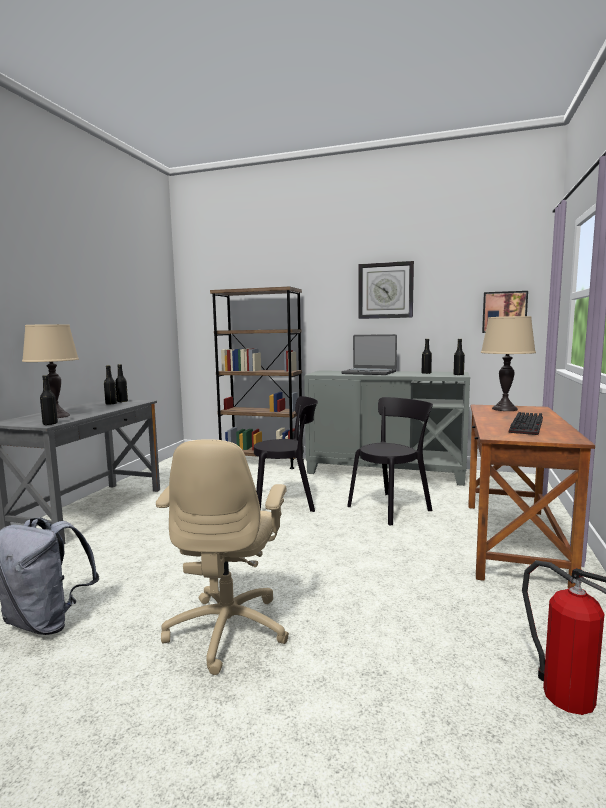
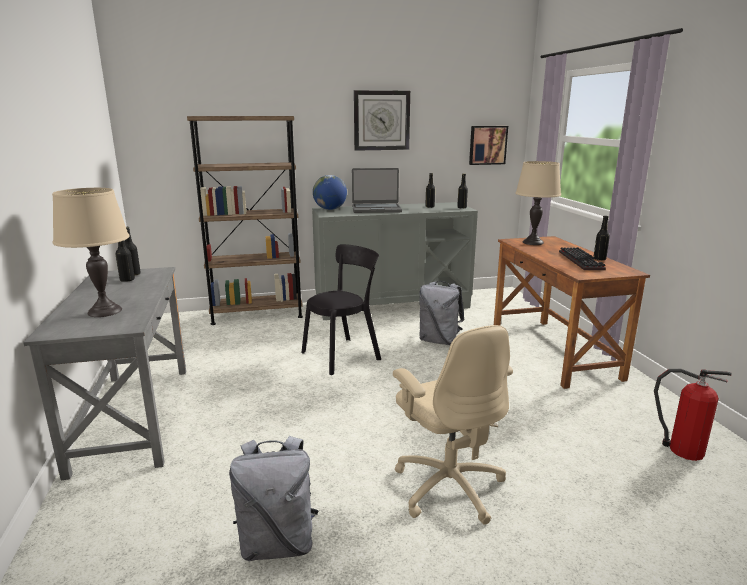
camera: 30 degrees left, 10 degrees up
black bottle [40,375,58,425] -> black bottle moved to [594,216,610,261]
black chair [347,397,433,526] -> grey backpack [419,281,465,345]
none -> globe [313,175,347,210]

